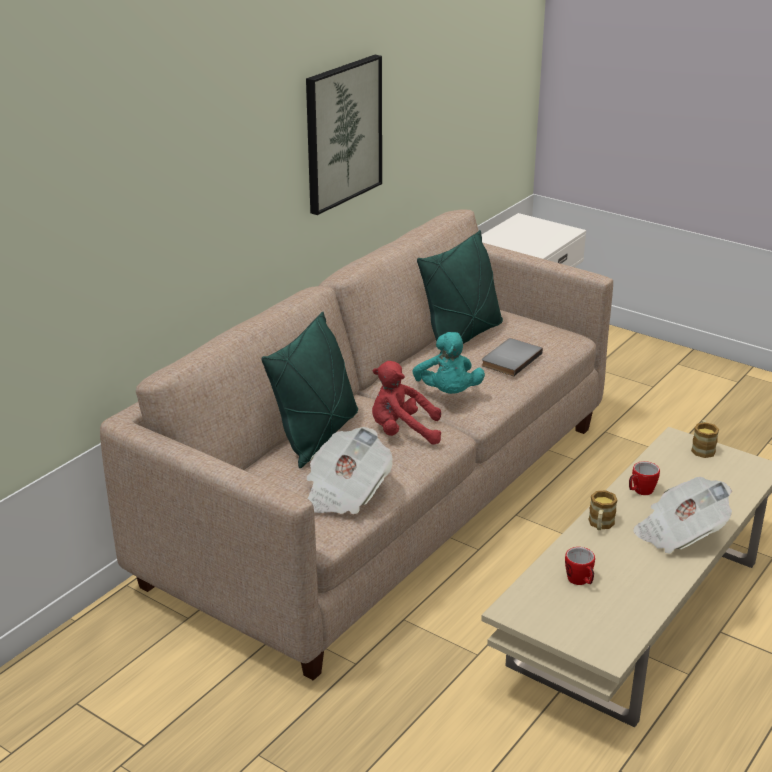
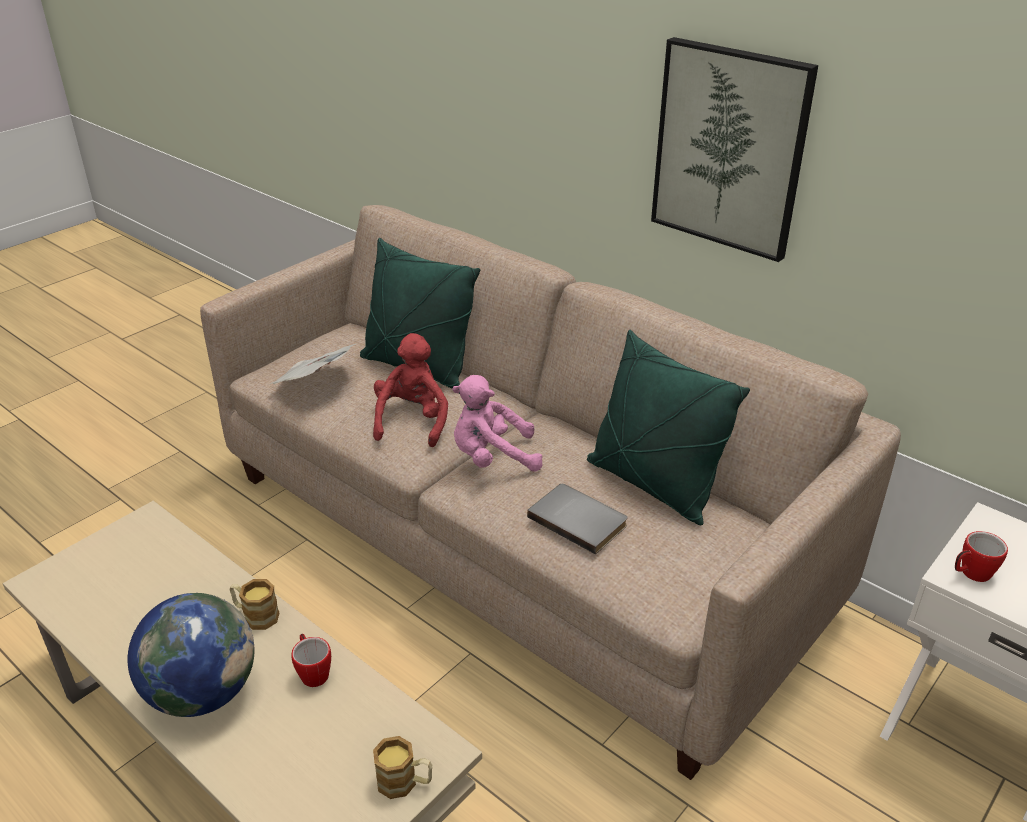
camera: 95 degrees right, 5 degrees up
turquoise plush toy [413,332,485,394] -> pink plush toy [452,375,542,472]
mug [565,547,595,585] -> mug moved to [955,531,1008,582]
newspaper [633,477,732,554] -> globe [127,593,254,717]

